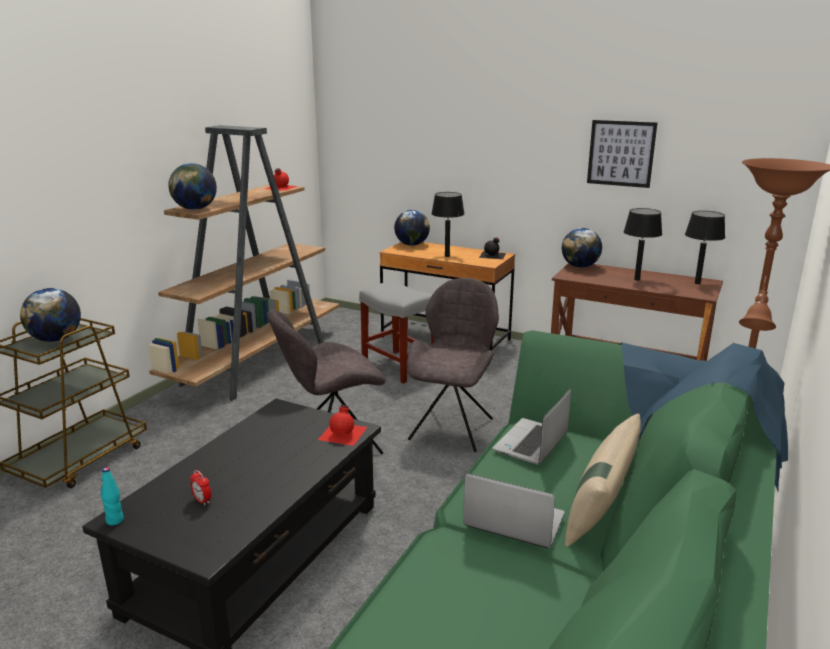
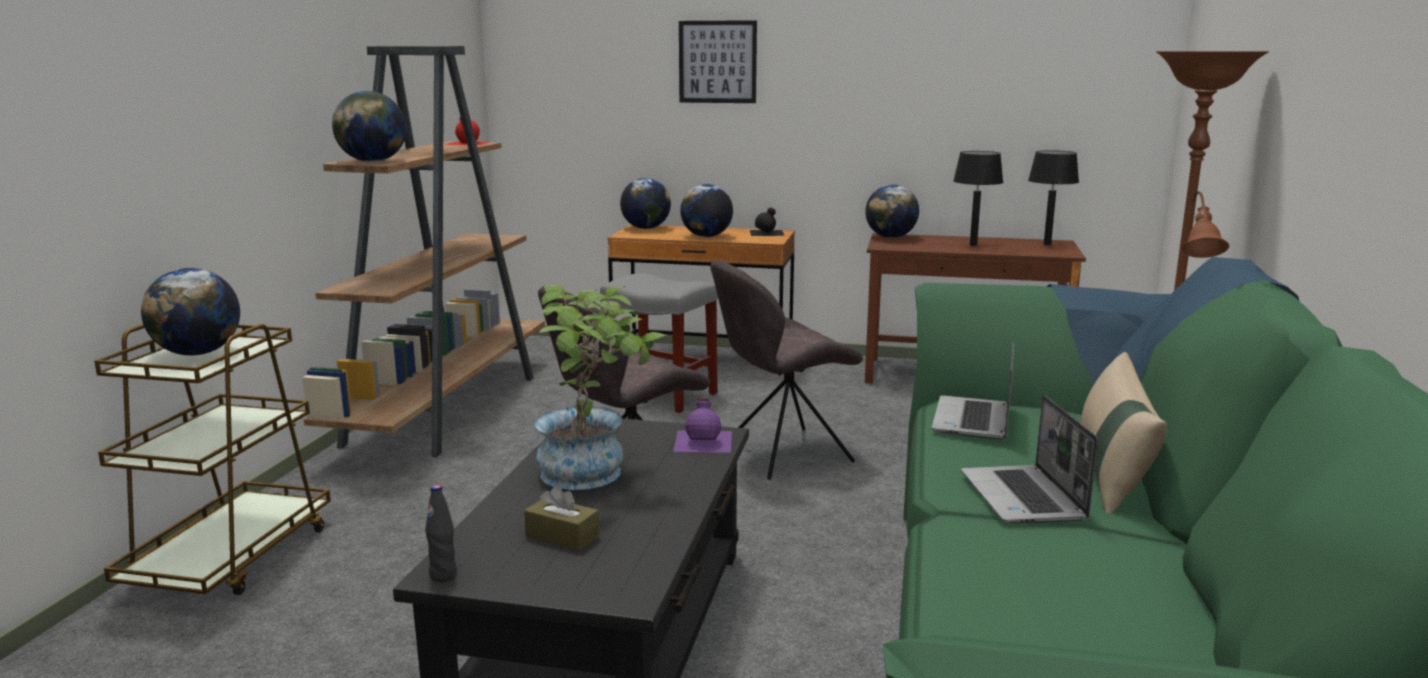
camera: 15 degrees left, 5 degrees down
turquoise bottle [101,467,124,526] -> black bottle [425,484,457,582]
alarm clock [190,470,211,506] -> brown tissue box [524,485,600,551]
red bottle [318,405,367,446] -> purple bottle [673,398,732,453]
grey chair [407,278,499,452] -> grey chair turned 120 degrees counterclockwise [710,260,863,480]
black table lamp [431,192,465,257] -> globe [680,184,733,237]
laptop [463,473,565,548] -> laptop turned 105 degrees counterclockwise [961,395,1098,523]
picture [587,120,657,188] -> picture moved to [679,20,757,103]
none -> potted plant [534,285,667,490]

